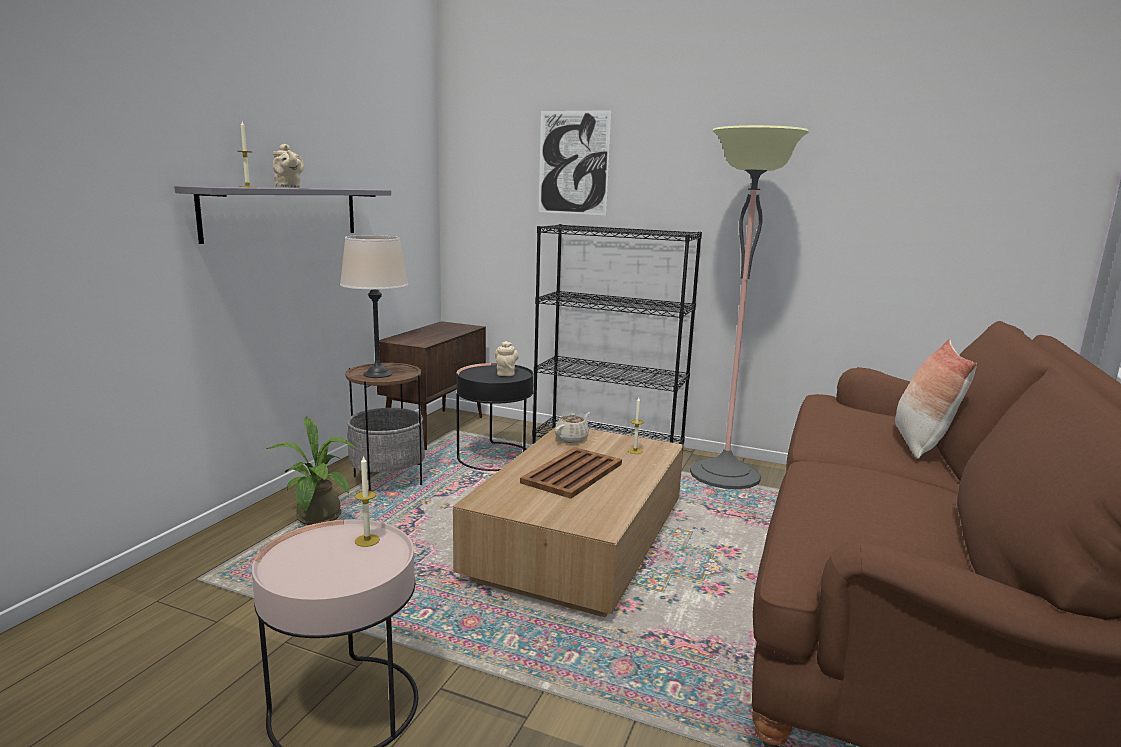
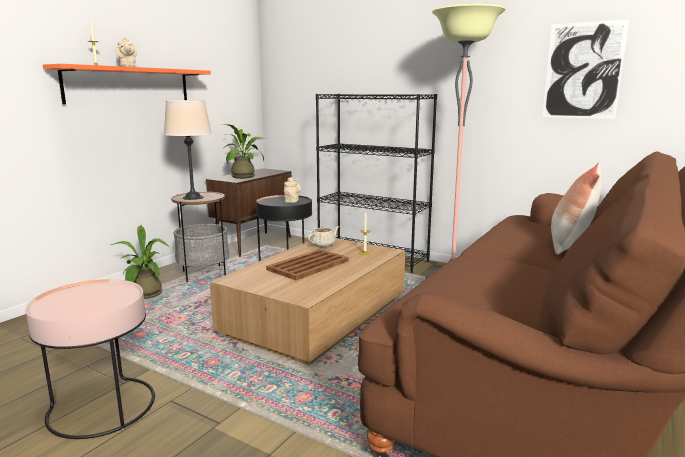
camera: 10 degrees right, 0 degrees up
grey shelf [174,186,391,244] -> orange shelf [43,64,211,104]
candle [354,455,380,547] -> none
picture [539,110,611,215] -> picture moved to [542,19,629,119]
none -> potted plant [222,124,266,179]

